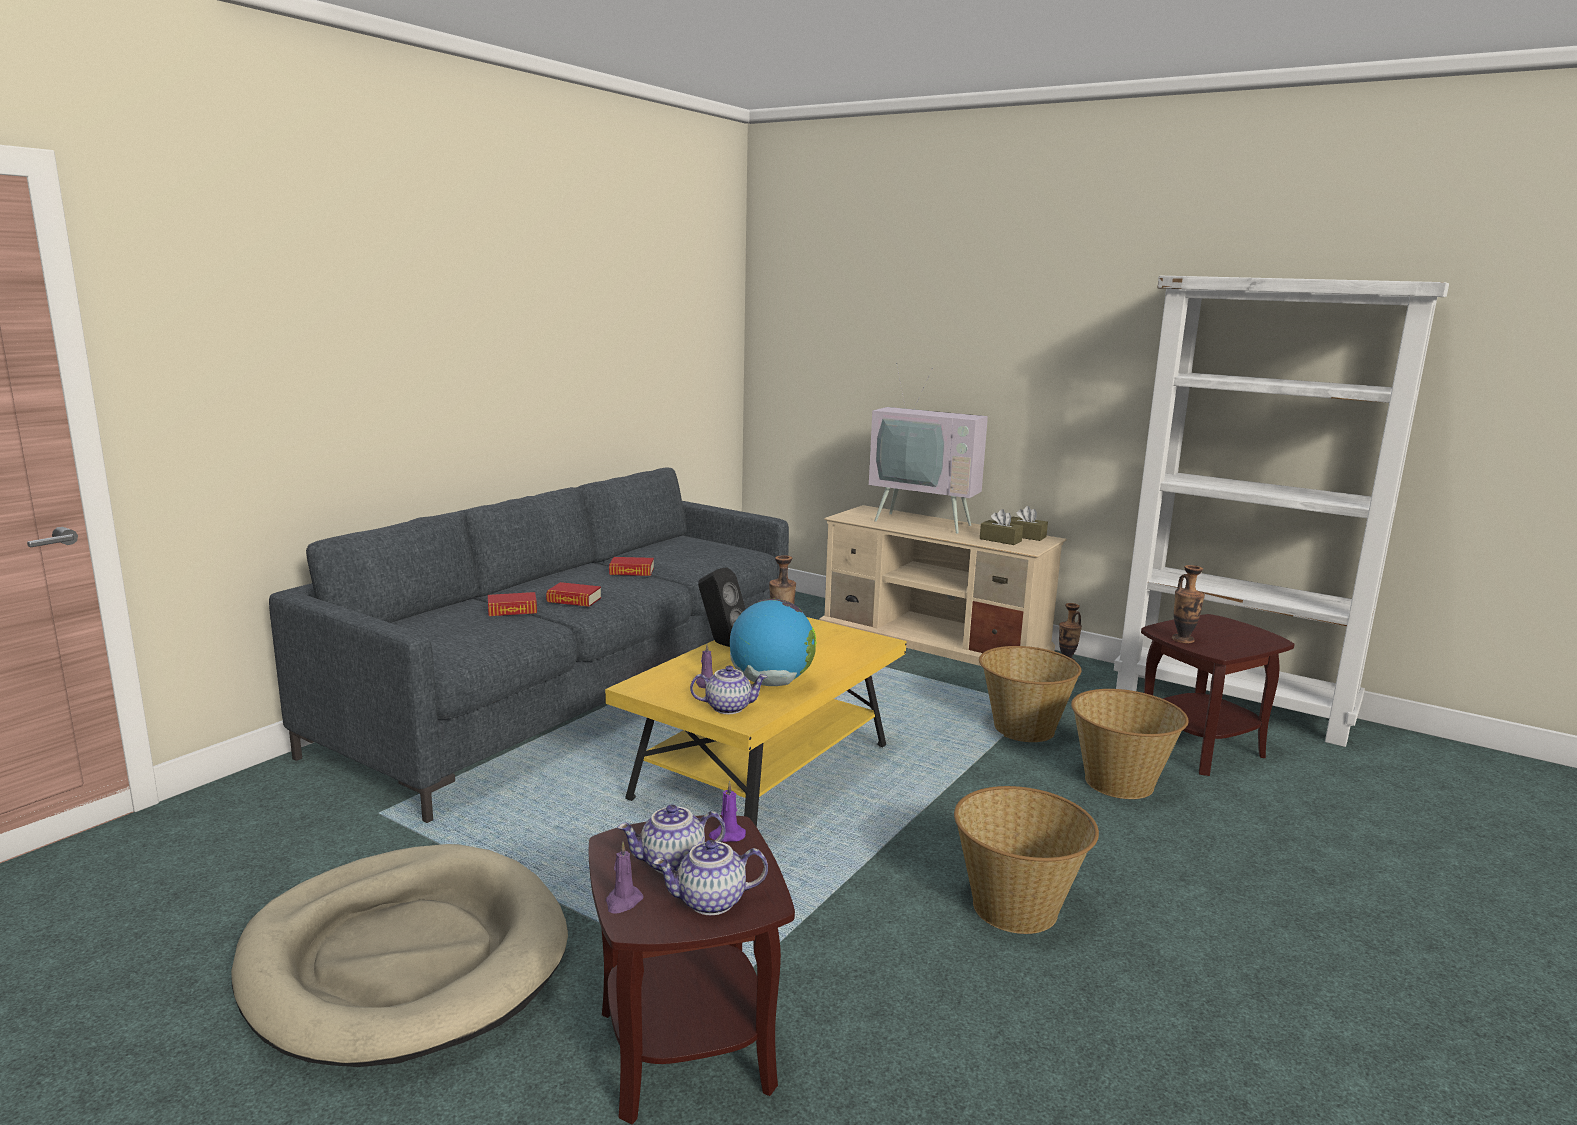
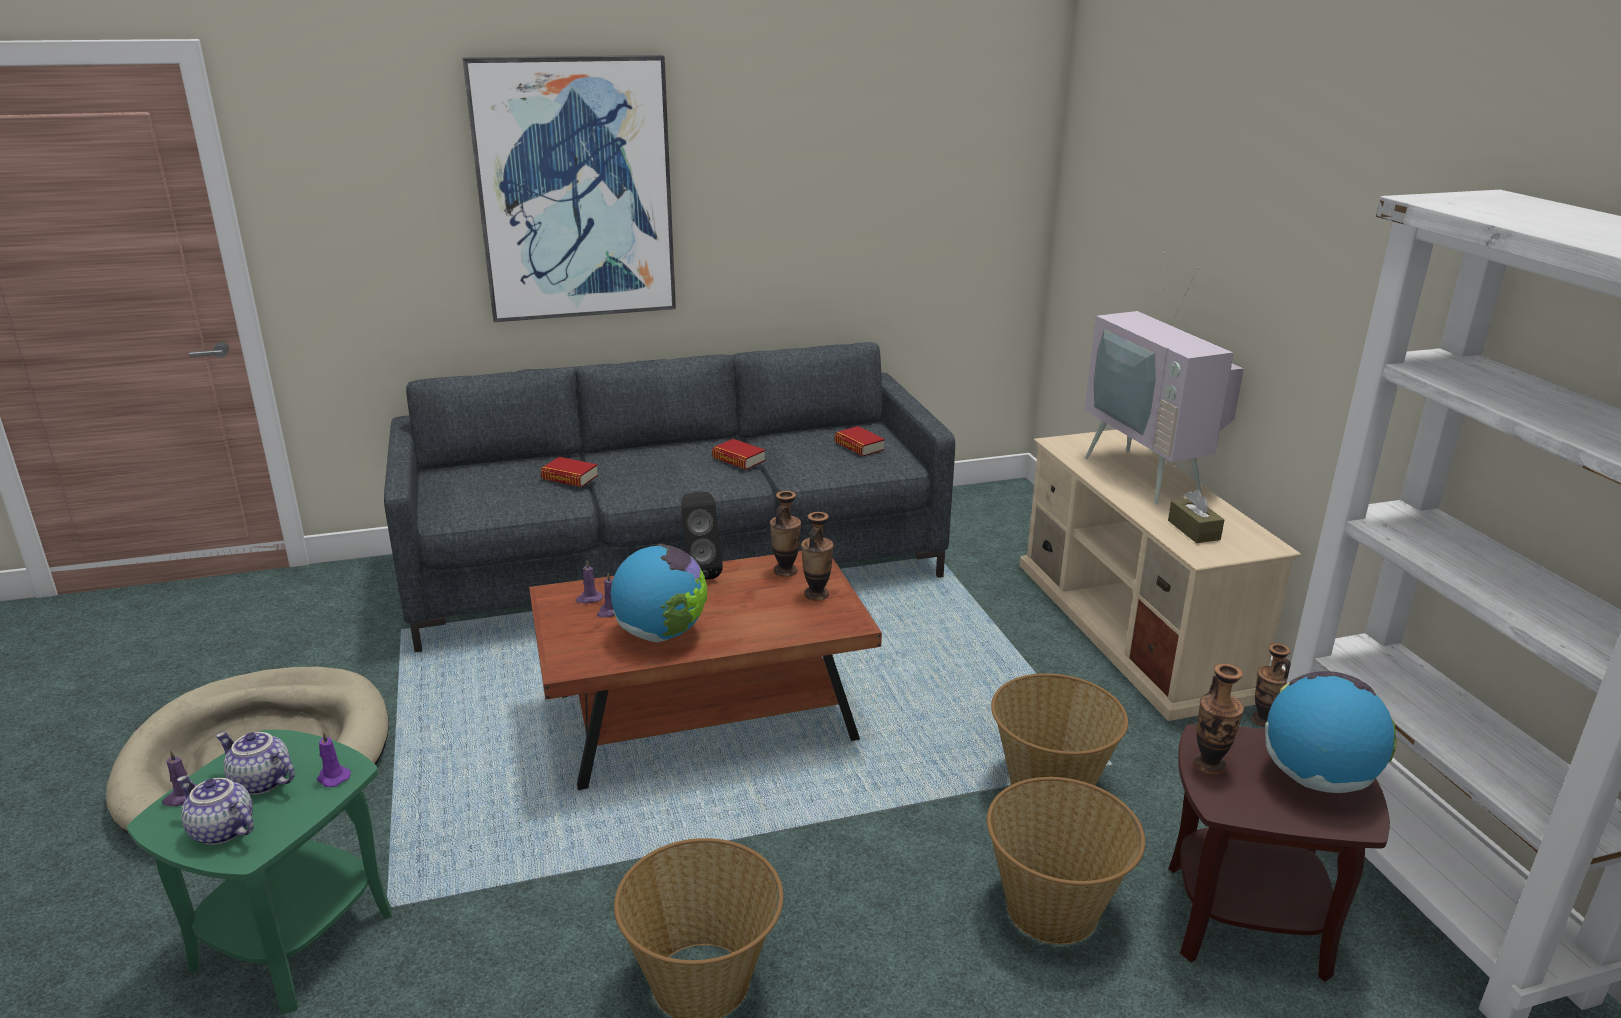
camera: 40 degrees right, 10 degrees up
book [546,582,601,607] -> book moved to [835,426,885,456]
brown side table [589,815,795,1125] -> green side table [127,730,392,1015]
yellow coffee table [605,617,907,827] -> brown coffee table [529,551,882,791]
teapot [690,665,767,714] -> none
brown tissue box [1010,506,1048,541] -> none
none -> picture [462,55,676,322]
none -> purple candle [575,561,603,603]
none -> vase [801,512,834,601]
none -> globe [1265,671,1397,793]

